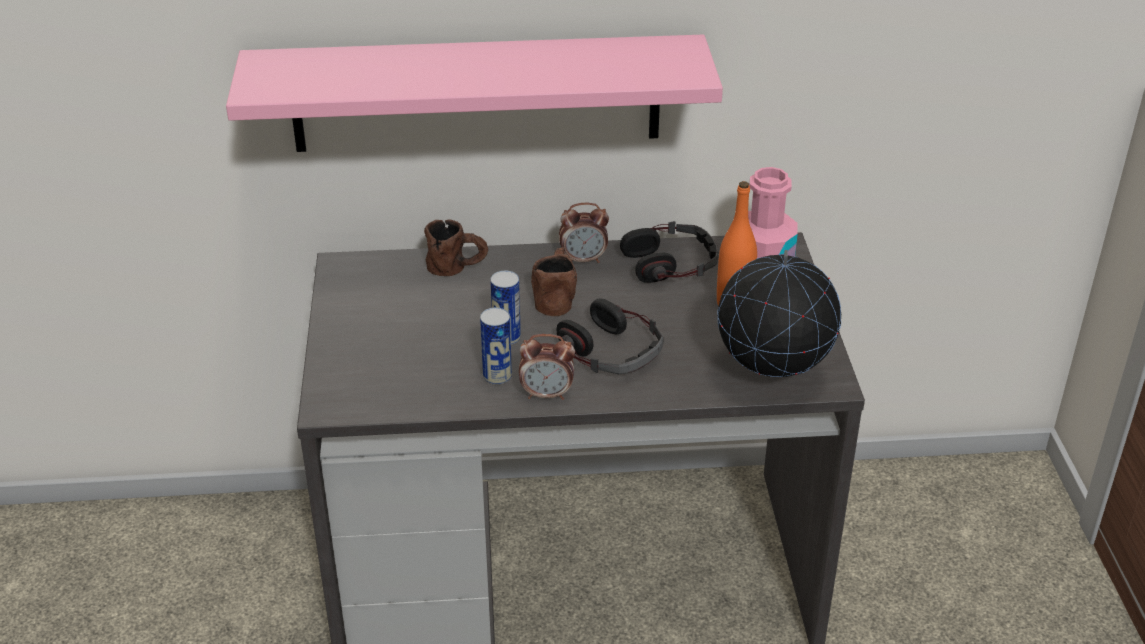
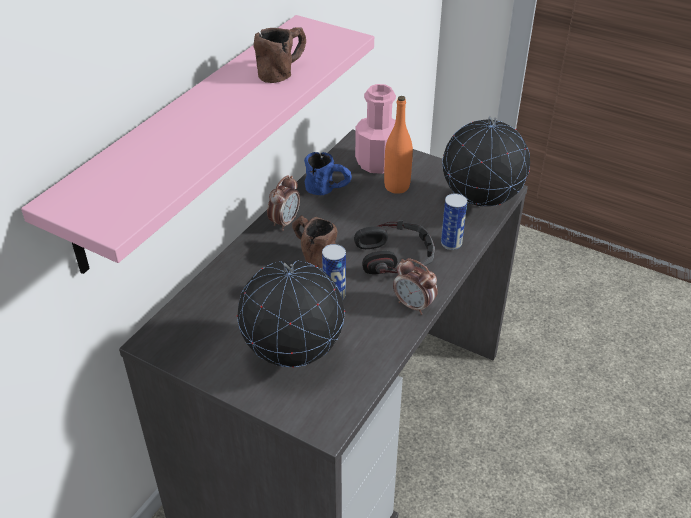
camera: 55 degrees left, 5 degrees up
brown mug [424,219,488,276] -> brown mug moved to [254,27,306,83]
can [480,308,512,385] -> can moved to [441,193,467,250]
alarm clock [519,334,575,400] -> alarm clock turned 90 degrees clockwise [393,258,438,315]
headphones [620,221,719,283] -> blue mug [304,152,352,195]
none -> globe [237,260,345,368]

